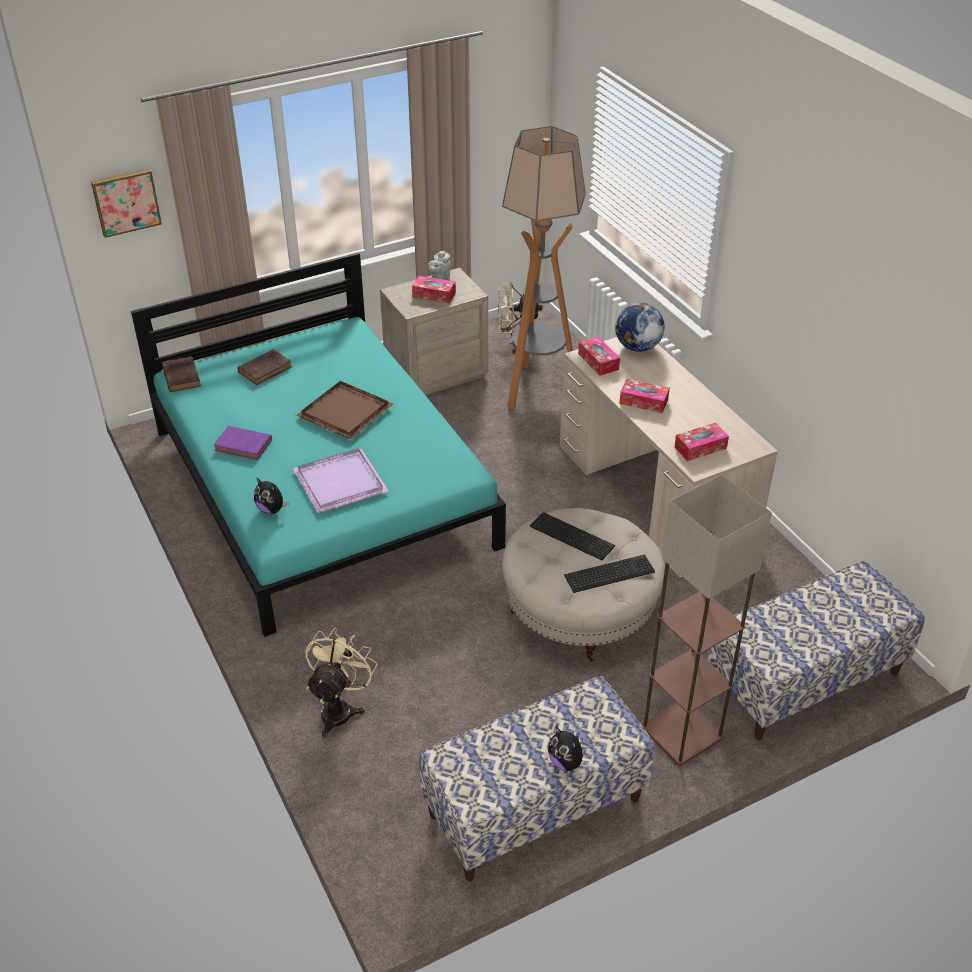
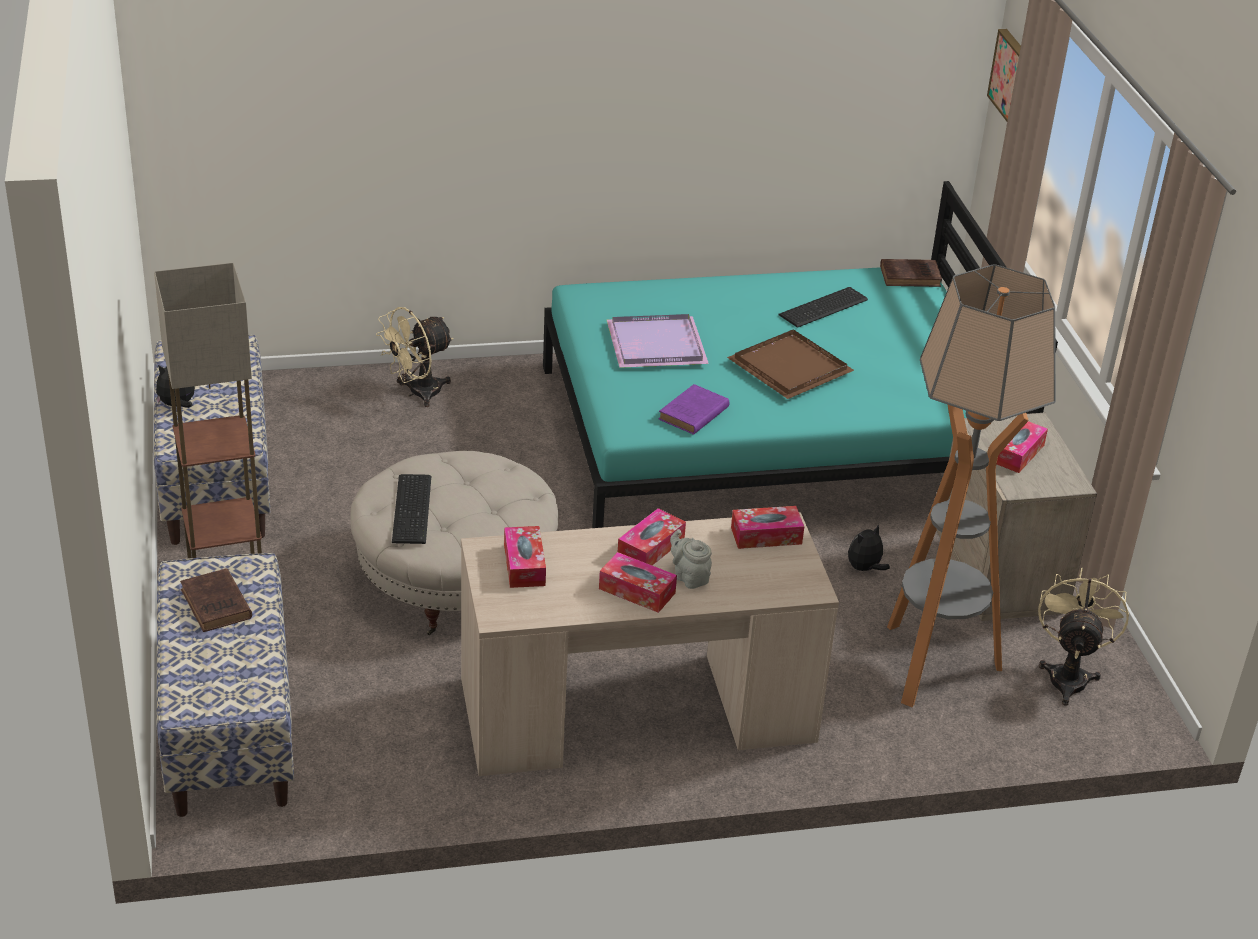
camera: 105 degrees right, 5 degrees down
purple book [214,426,272,460] -> purple book moved to [658,384,729,435]
brown book [237,349,292,385] -> brown book moved to [180,568,252,632]
plush toy [254,477,289,514] -> plush toy moved to [848,524,890,571]
beige fan [306,628,378,737] -> beige fan turned 105 degrees clockwise [376,307,454,407]
grey teapot [428,250,451,280] -> grey teapot moved to [670,529,712,589]
keyboard [530,512,615,560] -> keyboard moved to [778,287,868,328]
globe [615,303,665,352] -> none
none -> tissue box [599,552,677,613]

